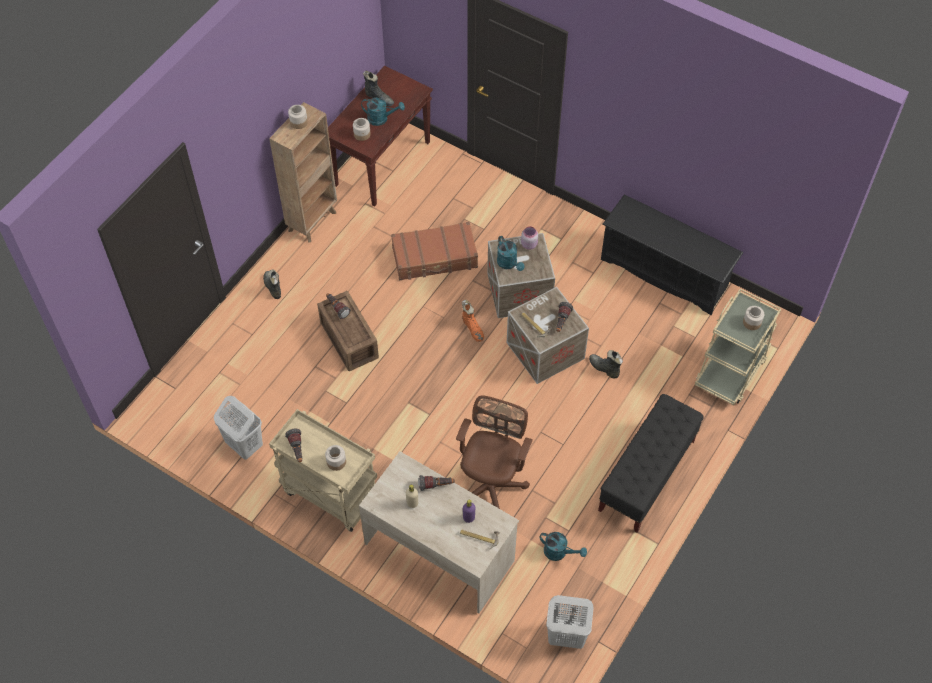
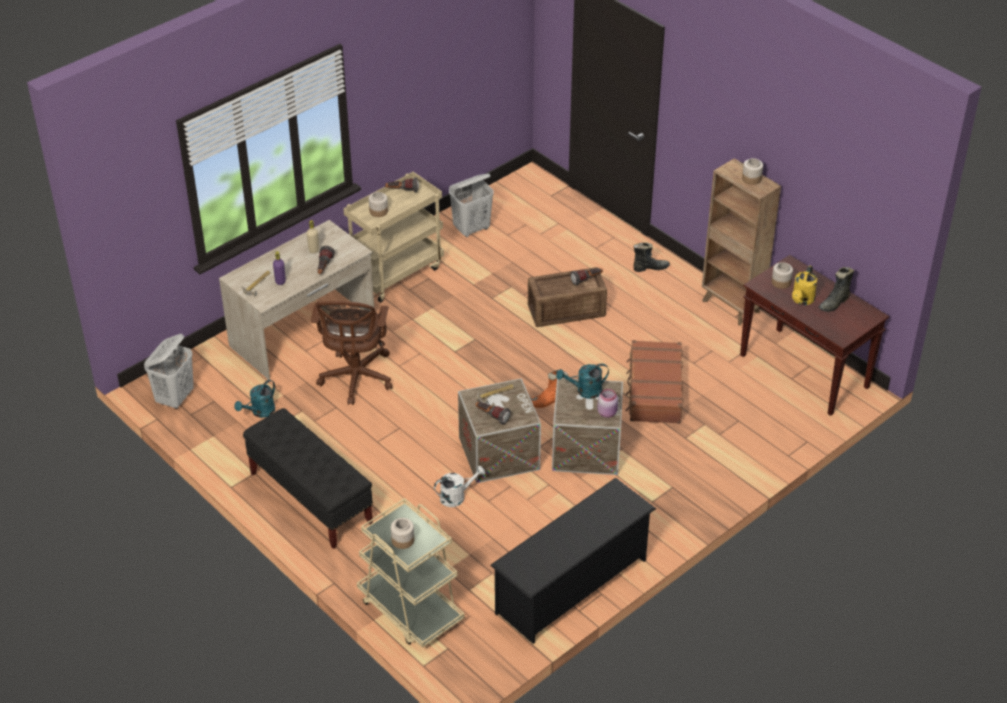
camera: 105 degrees right, 15 degrees down
turquoise watering can [361,98,405,126] -> yellow watering can [792,265,817,305]
brown office chair [456,395,533,509] -> brown office chair turned 60 degrees clockwise [311,301,392,405]
black boot [589,350,623,379] -> white watering can [434,466,485,507]

